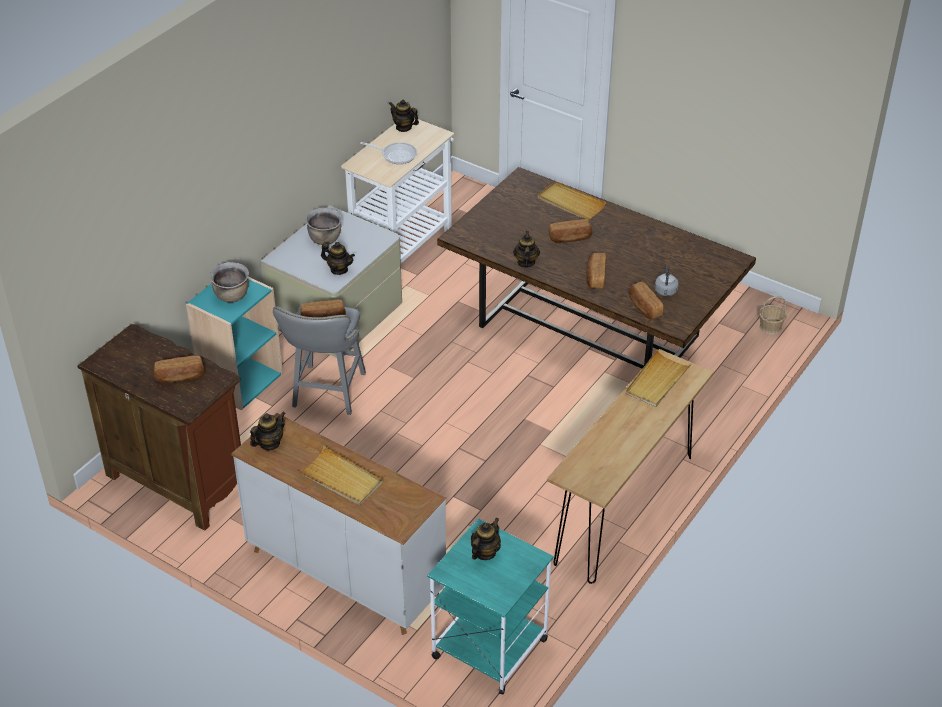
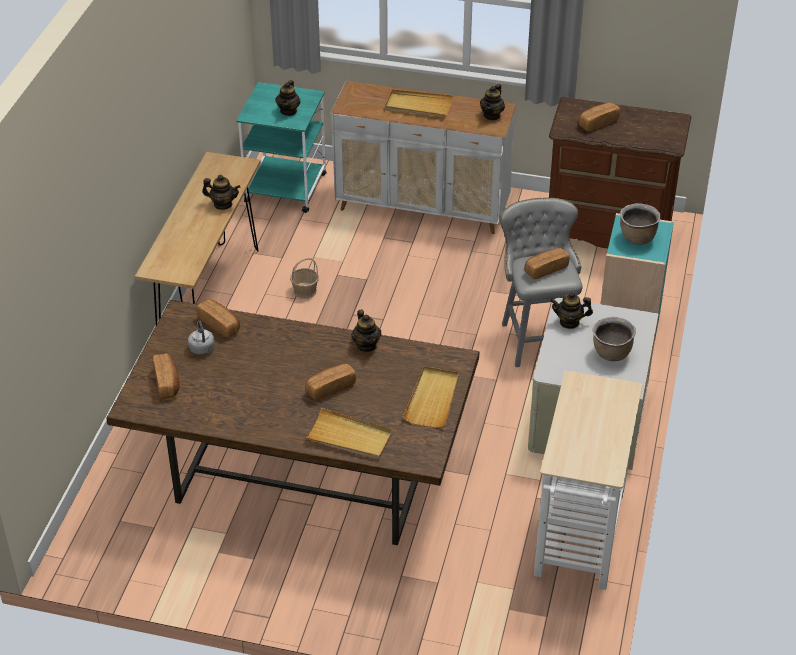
camera: 160 degrees right, 0 degrees up
frying pan [360,142,417,164] -> none
teapot [389,100,419,132] -> teapot moved to [202,175,240,210]
bread [586,253,606,289] -> bread moved to [153,353,180,398]
beige tray [626,349,692,407] -> beige tray moved to [403,366,459,428]
basket [759,296,787,334] -> basket moved to [290,258,319,299]

